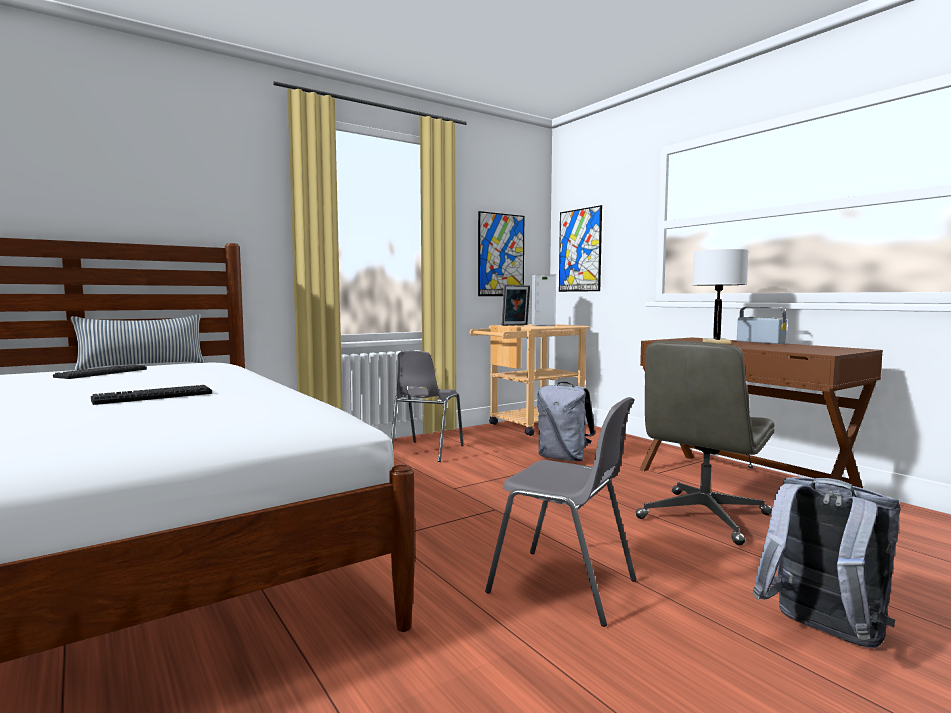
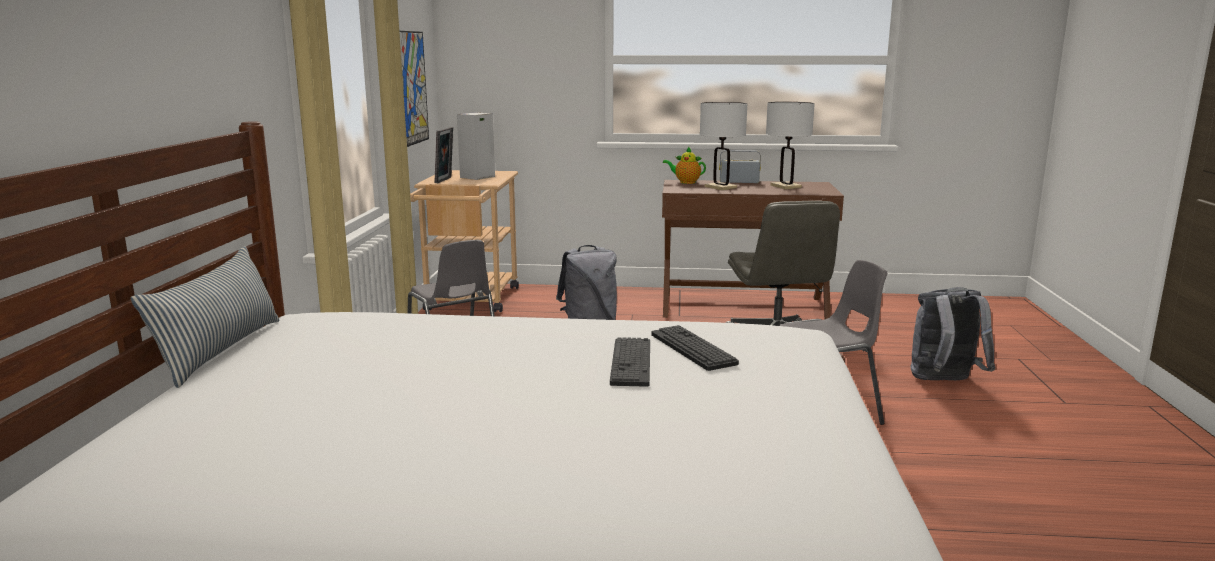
camera: 50 degrees left, 10 degrees up
keyboard [53,365,147,379] -> keyboard moved to [651,325,739,371]
picture [559,205,602,292] -> none
none -> teapot [663,147,706,184]
none -> white table lamp [766,102,815,189]

